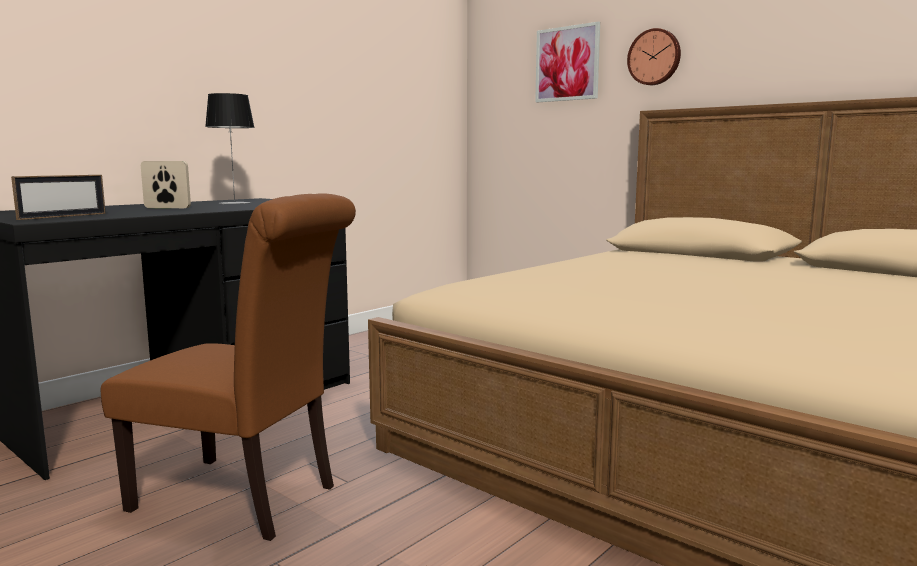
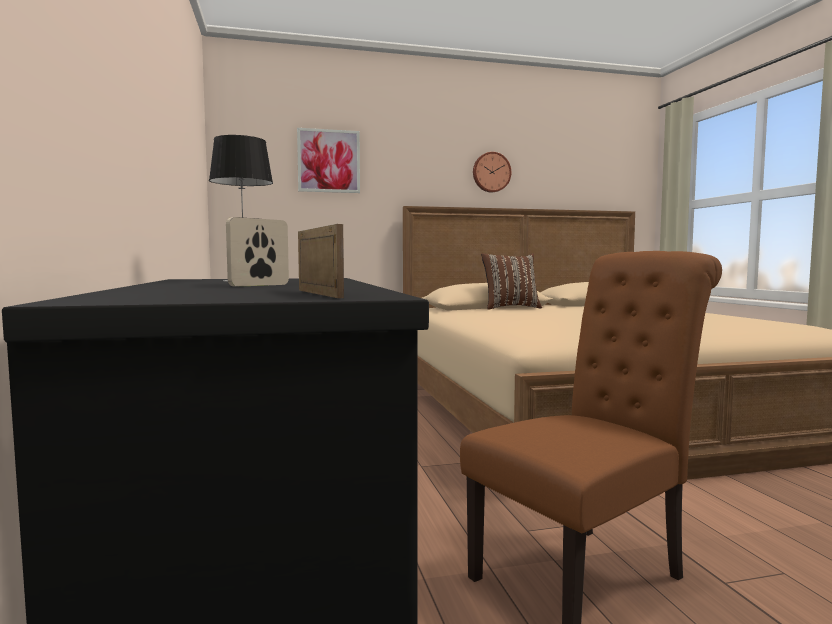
camera: 55 degrees left, 5 degrees down
wall clock [627,28,681,85] -> wall clock moved to [473,152,511,193]
none -> brown pillow [481,253,542,310]

